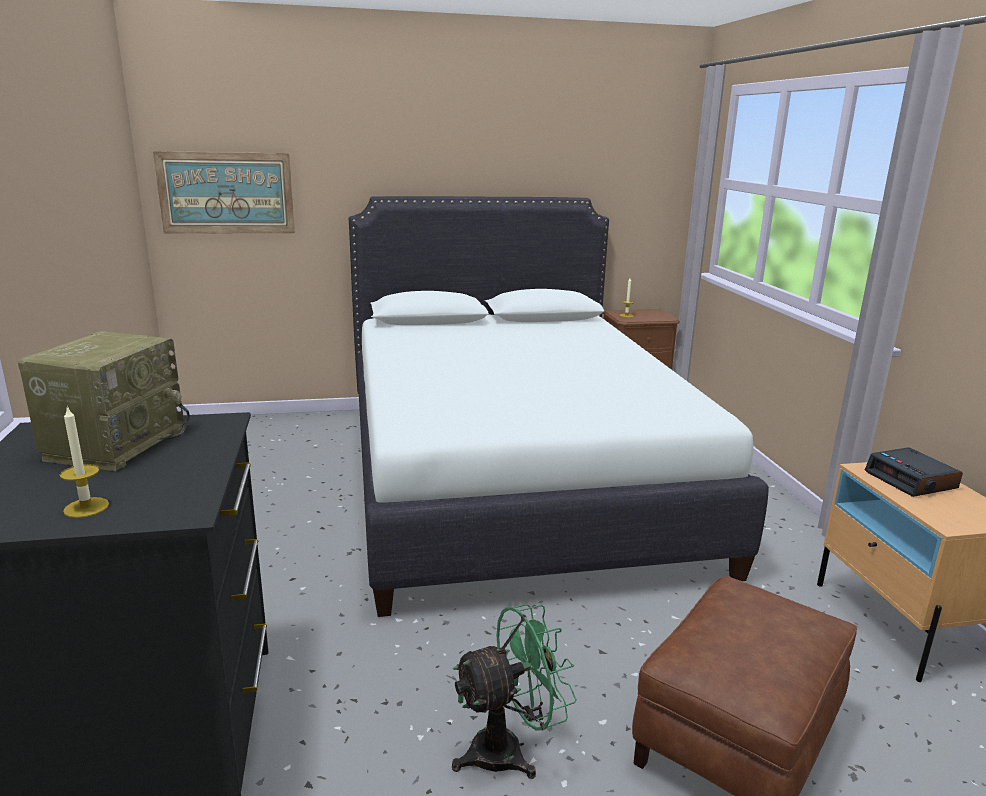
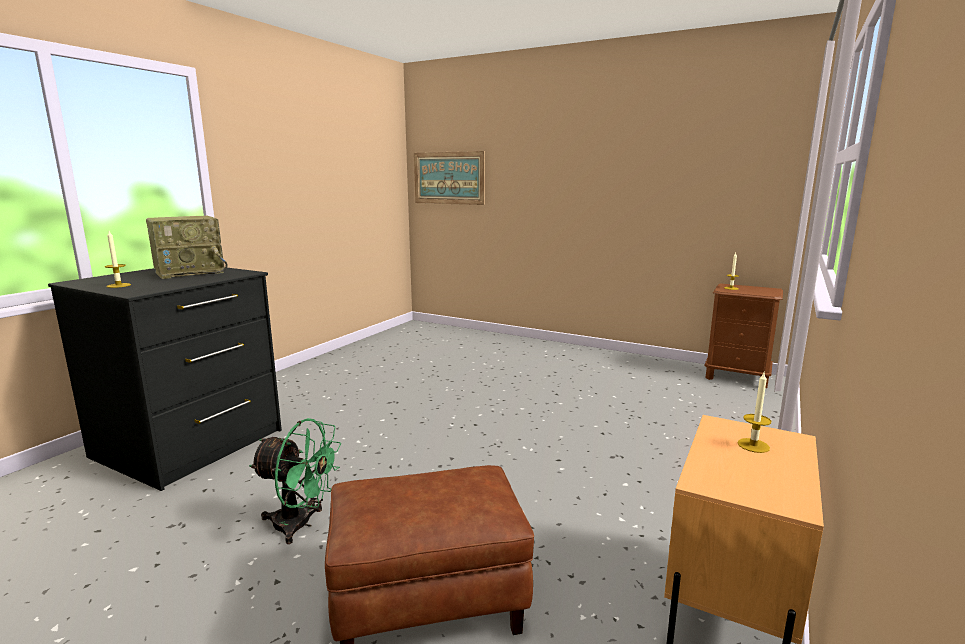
camera: 40 degrees right, 5 degrees down
white bed [349,196,769,617] -> none
alarm clock [865,447,963,497] -> candle [738,373,771,453]

